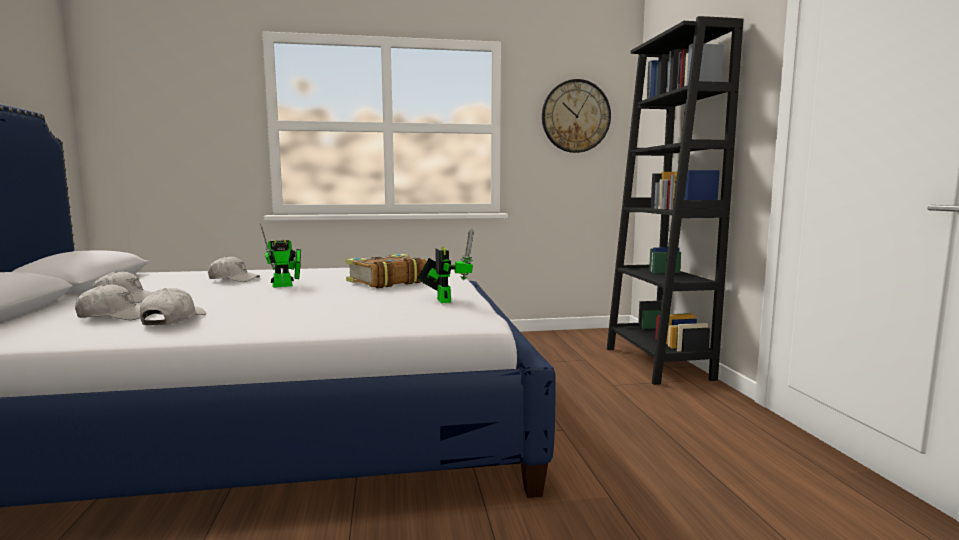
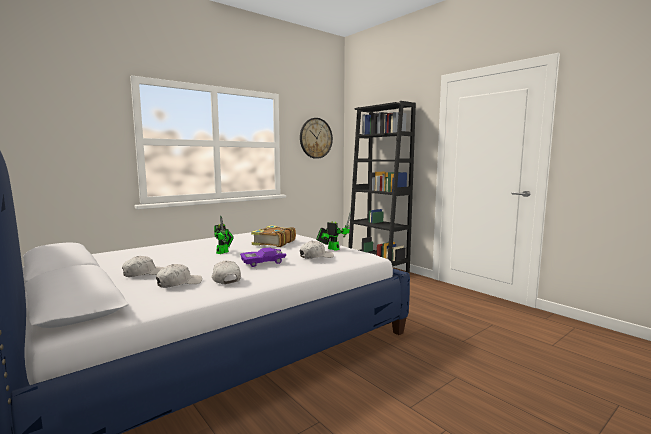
camera: 30 degrees left, 0 degrees up
white cap [208,256,260,282] -> white cap moved to [300,241,334,259]
none -> purple toy car [240,248,287,267]

